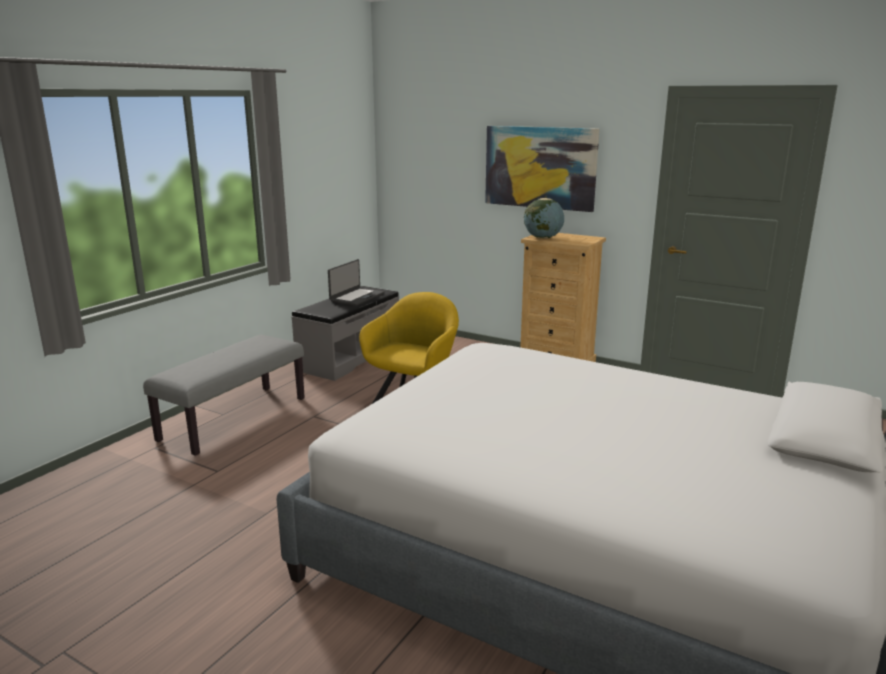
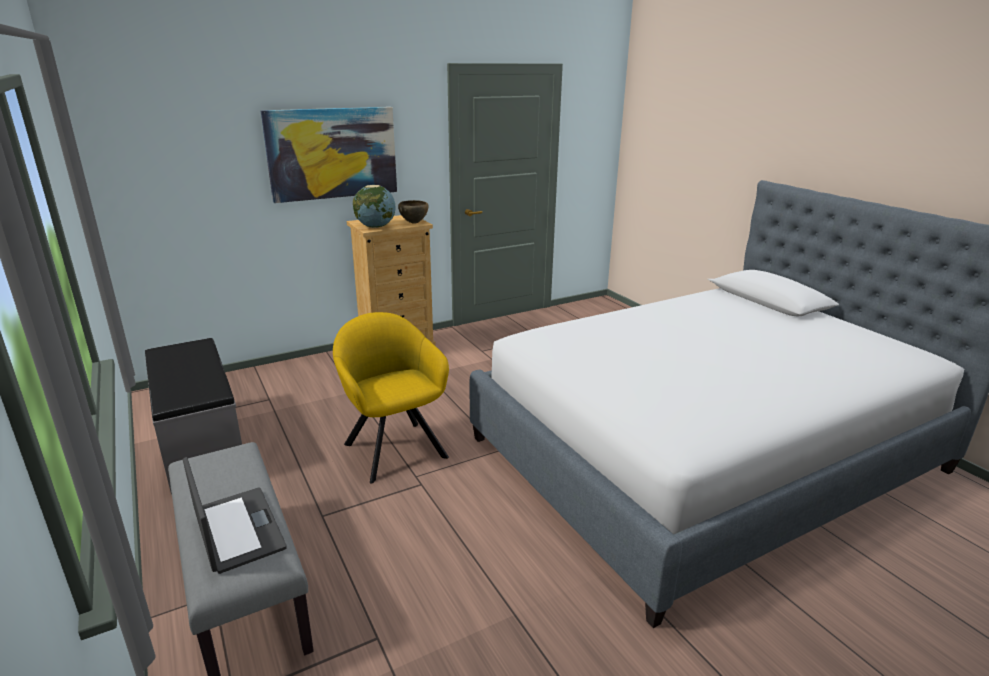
camera: 60 degrees left, 5 degrees up
laptop [328,259,385,306] -> laptop moved to [183,457,287,574]
none -> brown bowl [398,200,428,224]

